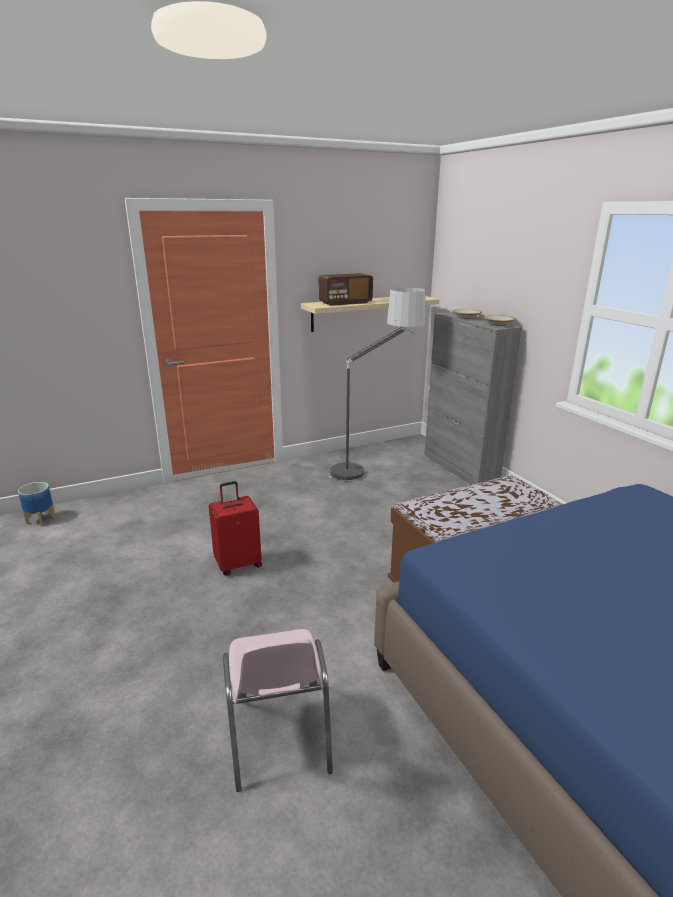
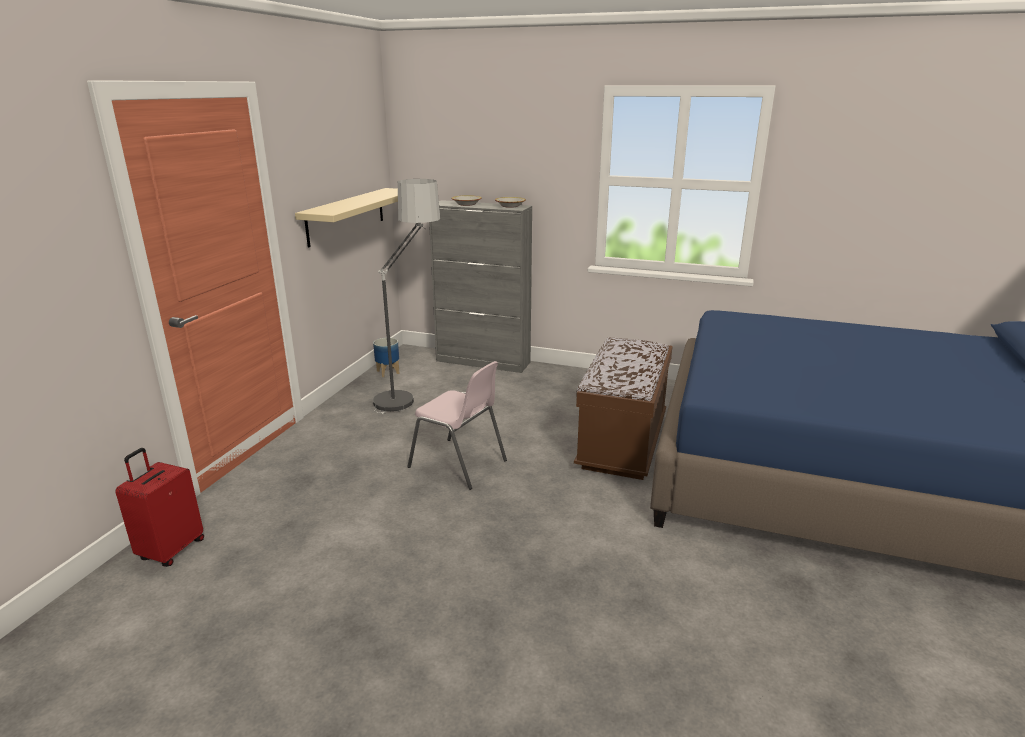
camera: 45 degrees left, 0 degrees up
planter [18,482,56,527] -> planter moved to [373,338,400,377]
red suitcase [209,481,262,576] -> red suitcase moved to [115,448,204,567]
pink chair [223,629,333,792] -> pink chair moved to [407,361,507,490]
radio [318,273,373,306] -> none

